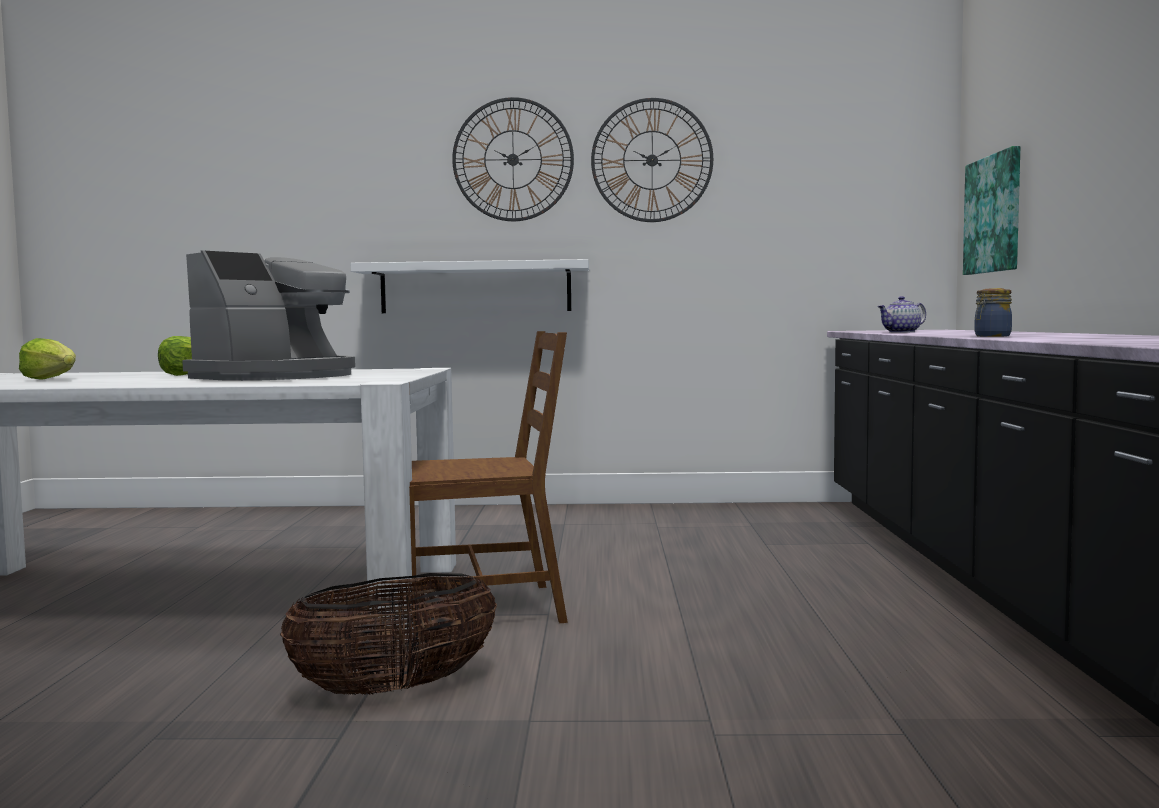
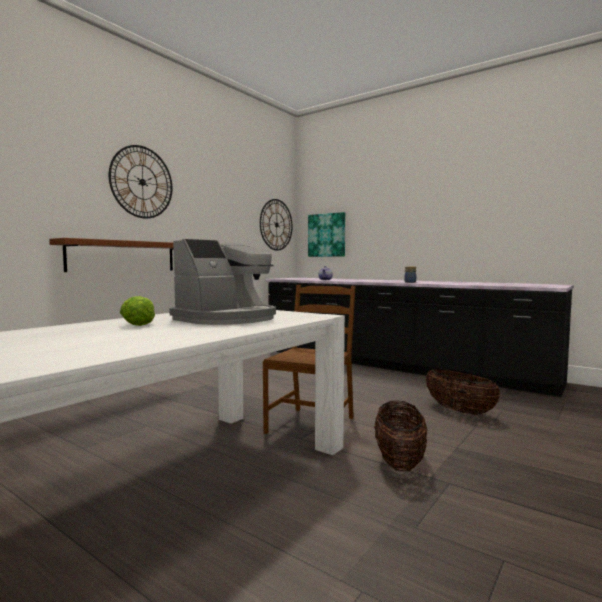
camera: 55 degrees left, 0 degrees up
lettuce [19,338,76,379] -> none
coffee machine [182,250,355,381] -> coffee machine turned 60 degrees clockwise [169,239,276,325]
white shelf [351,259,589,313] -> brown shelf [49,238,173,272]
wall clock [591,98,713,222] -> wall clock moved to [260,199,293,251]
none -> basket [425,369,500,415]

